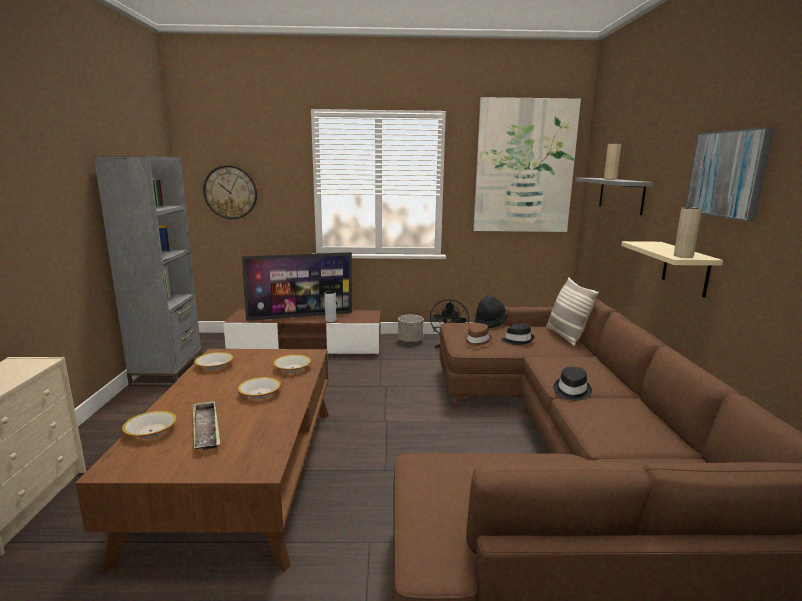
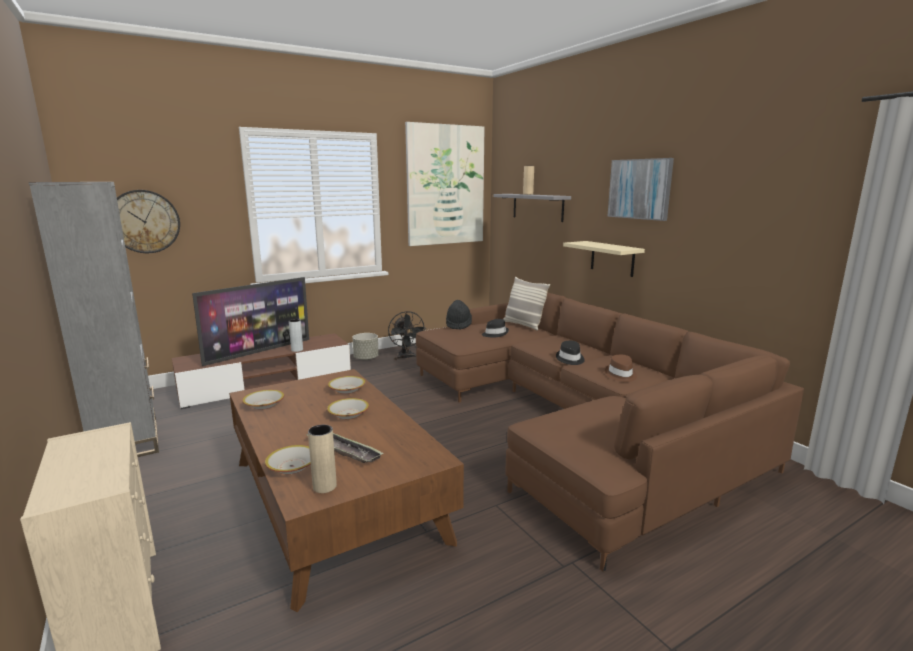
camera: 30 degrees left, 0 degrees up
brown hat [463,323,493,348] -> brown hat moved to [605,355,637,382]
beige vase [674,207,702,258] -> beige vase moved to [308,425,337,493]

